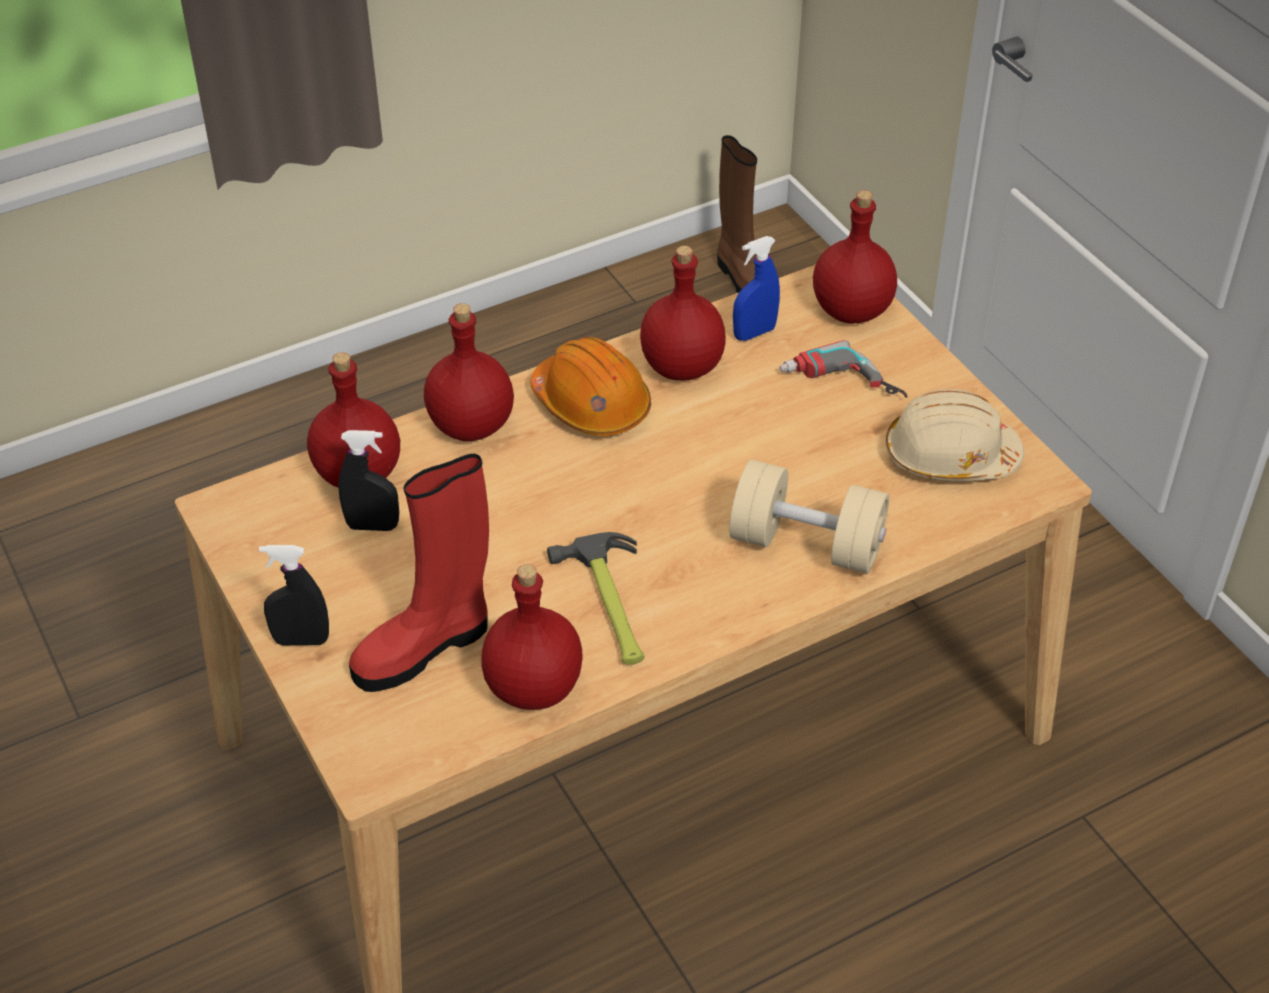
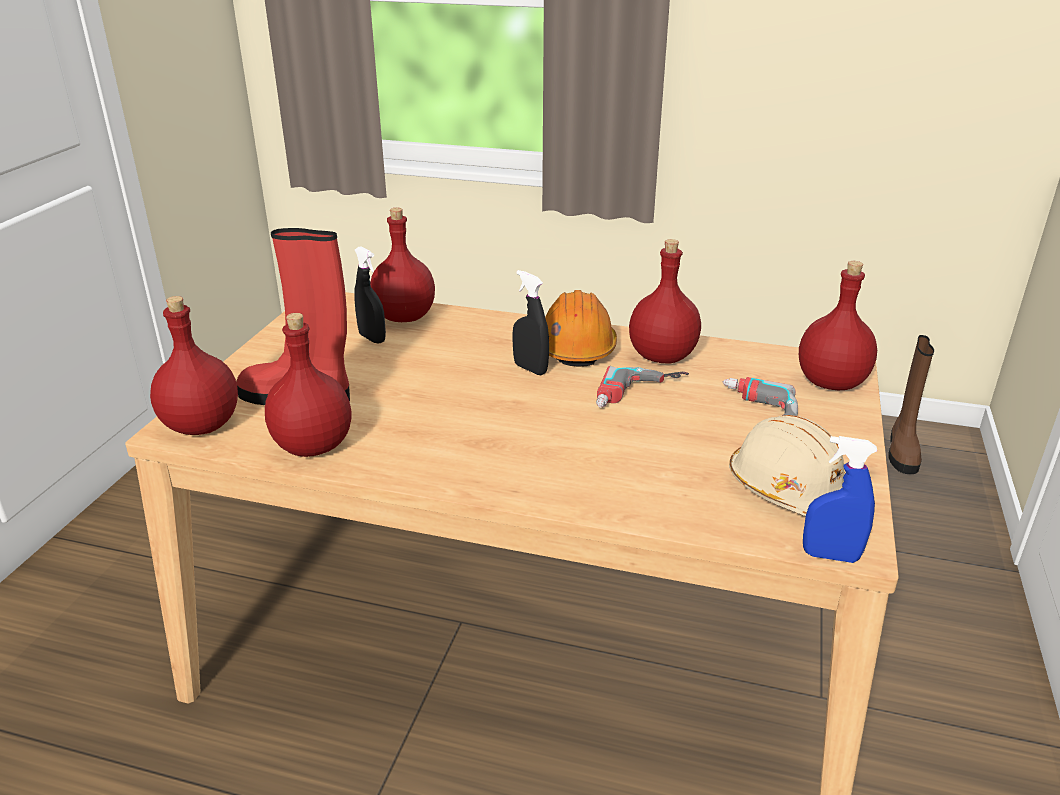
camera: 45 degrees right, 15 degrees down
black spray bottle [259,545,329,645] -> black spray bottle moved to [512,270,549,375]
red bottle [424,303,514,441] -> red bottle moved to [150,296,238,435]
hammer [547,532,644,665] -> none
beige dumbbell [729,460,889,574] -> none
blue spray bottle [733,236,780,341] -> blue spray bottle moved to [803,436,877,563]
none -> power drill [596,366,689,408]

